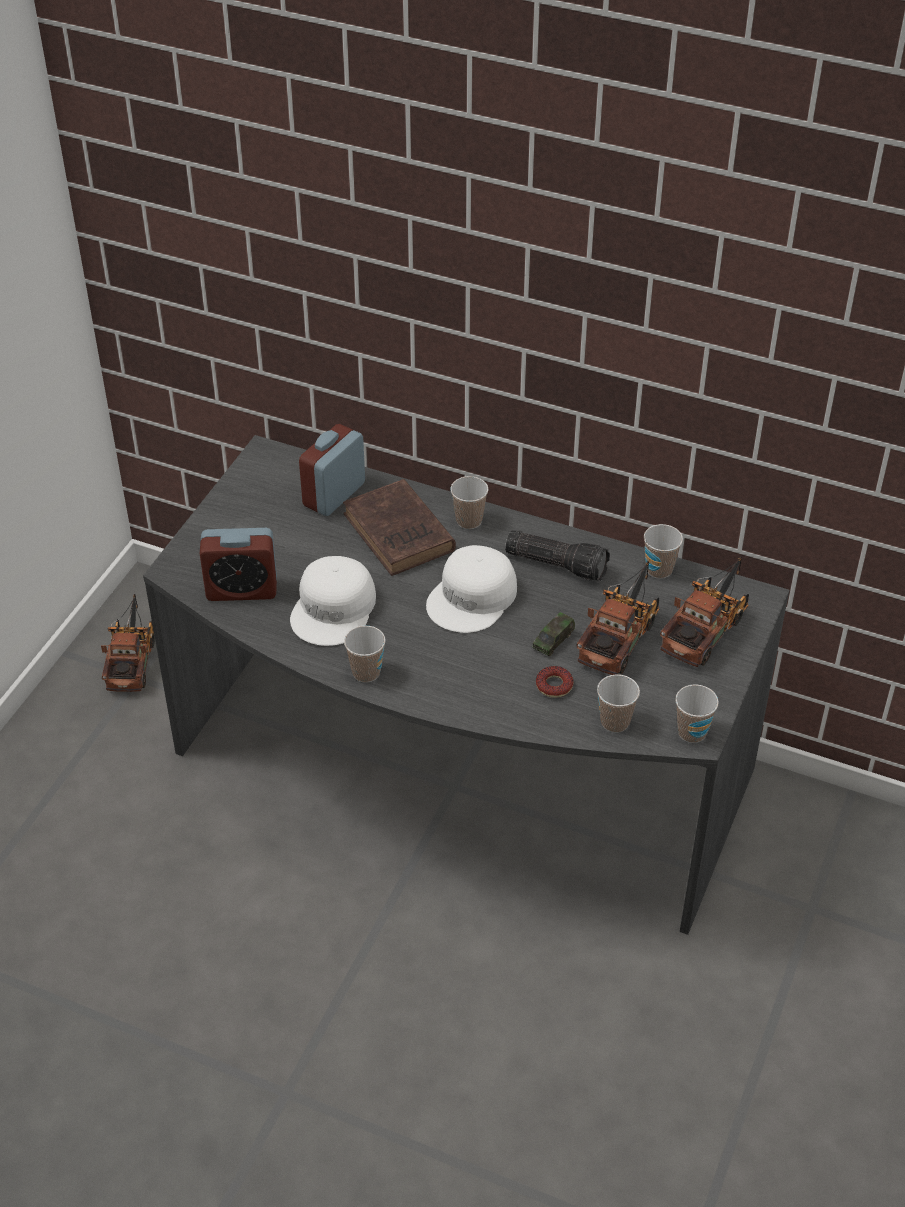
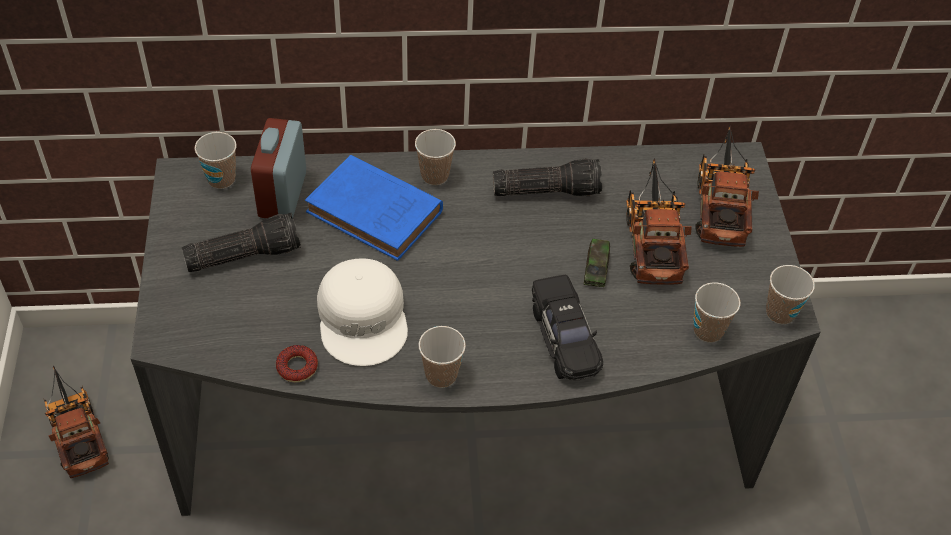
camera: 30 degrees left, 5 degrees up
alarm clock [200,528,277,601] -> none
brown book [343,479,456,576] -> blue book [305,155,443,261]
white cap [426,545,517,633] -> none
donut [536,666,574,698] -> donut moved to [276,345,318,382]
cup [644,524,683,579] -> cup moved to [195,132,236,189]
none -> flashlight [182,213,301,272]
none -> black toy car [532,275,603,381]

